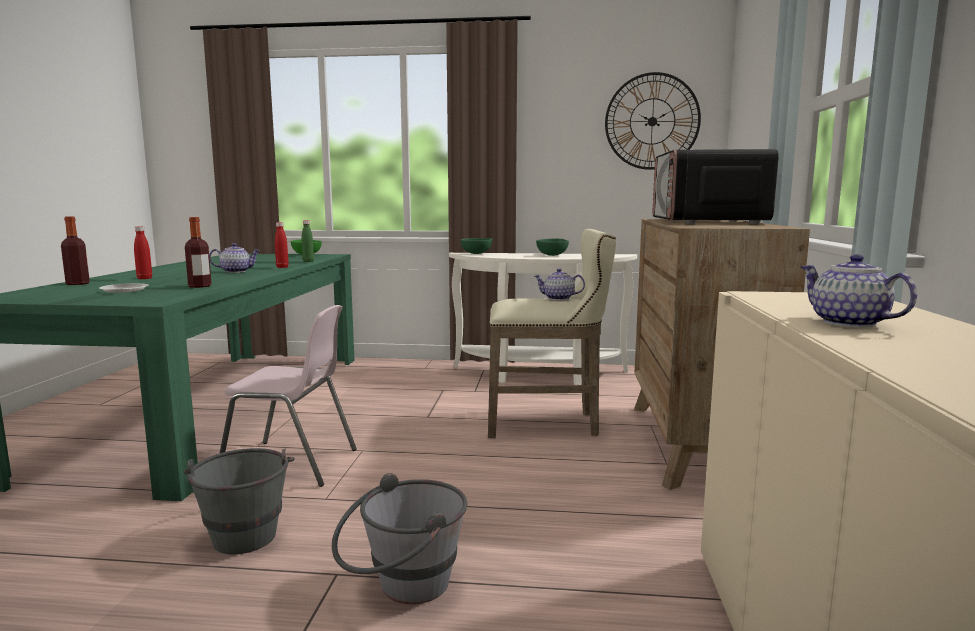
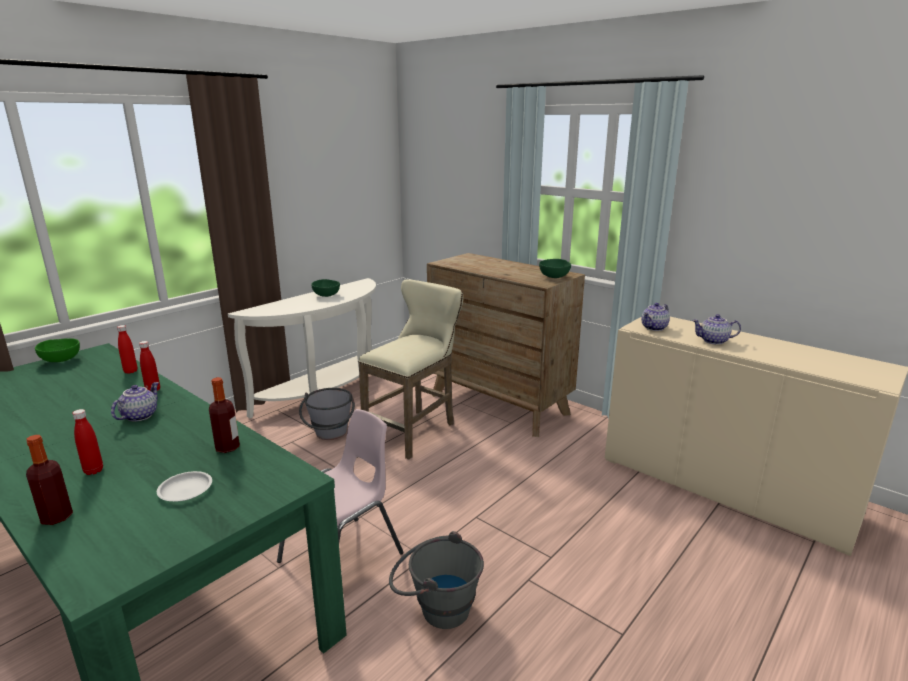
camera: 55 degrees left, 10 degrees up
green bottle [301,220,314,262] -> red bottle [117,325,137,374]
grey bucket [332,473,468,604] -> grey bucket moved to [299,388,355,440]
green bowl [461,238,492,254] -> green bowl moved to [539,259,571,278]
teapot [535,268,585,300] -> teapot moved to [641,303,670,331]
wall clock [605,72,701,170] -> none
microwave [653,149,779,224] -> none

